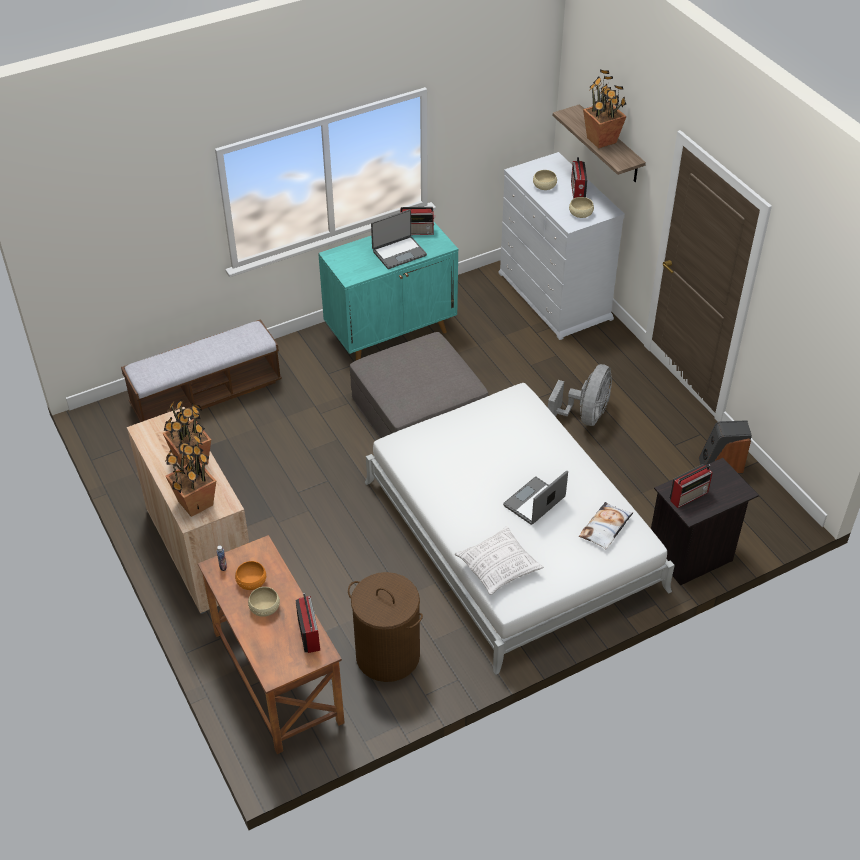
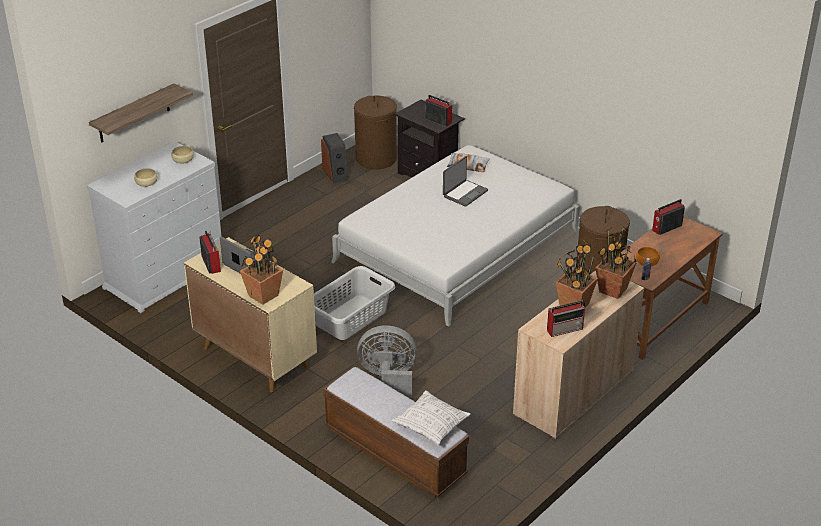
camera: 110 degrees left, 10 degrees down
beige bowl [248,587,280,617] -> none
turquoise cabinet [318,222,458,360] -> beige cabinet [184,237,317,392]
grey ottoman [350,332,488,438] -> grey laundry basket [314,266,395,340]
pillow [455,526,543,595] -> pillow moved to [392,390,471,446]
laptop [503,470,568,525] -> laptop turned 75 degrees counterclockwise [443,156,488,207]
grey fan [548,364,612,426] -> grey fan moved to [357,325,417,399]
radio [571,157,587,199] -> radio moved to [547,301,585,337]
potted plant [583,70,627,149] -> potted plant moved to [240,235,283,305]
none -> brown laundry basket [354,95,397,169]

